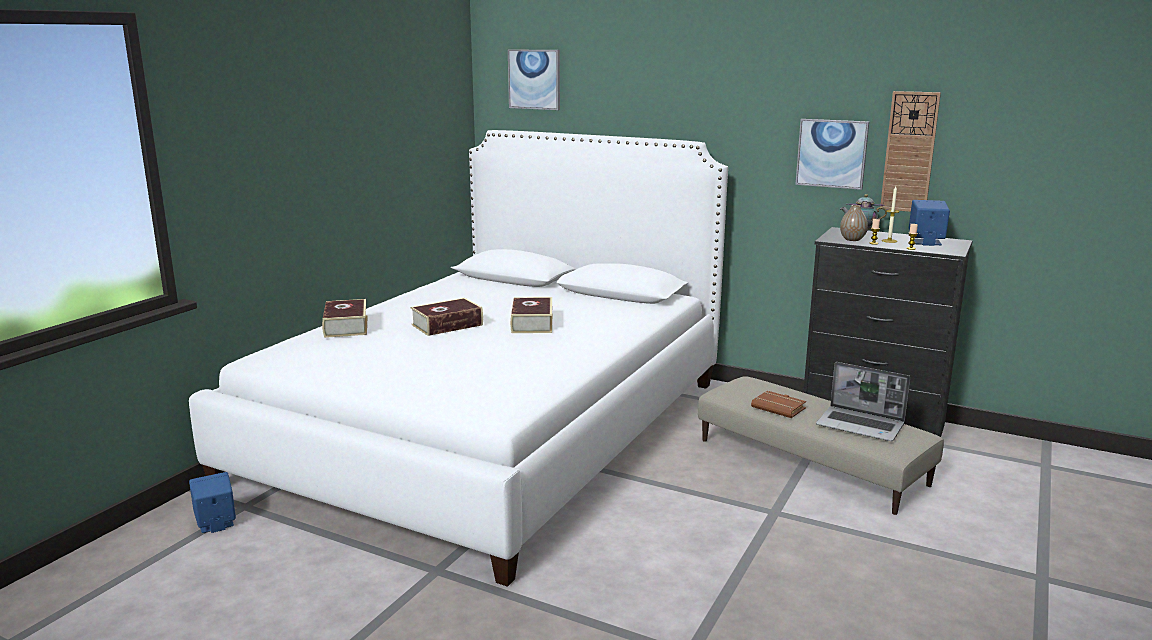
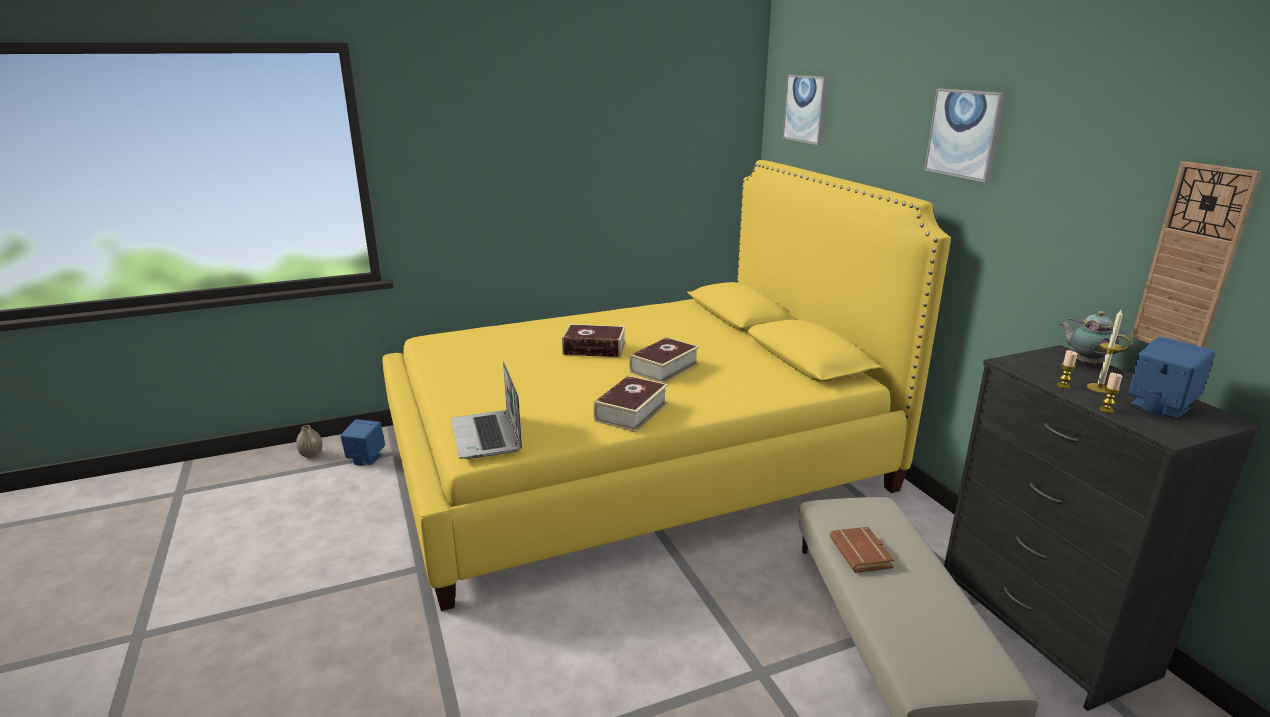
camera: 40 degrees right, 5 degrees up
white bed [189,130,728,587] -> yellow bed [382,160,951,611]
book [322,299,368,338] -> book moved to [593,376,668,432]
picture [795,119,869,190] -> picture moved to [925,89,1006,183]
laptop [816,362,910,441] -> laptop moved to [451,362,522,459]
vase [840,205,868,241] -> vase moved to [296,425,323,458]

